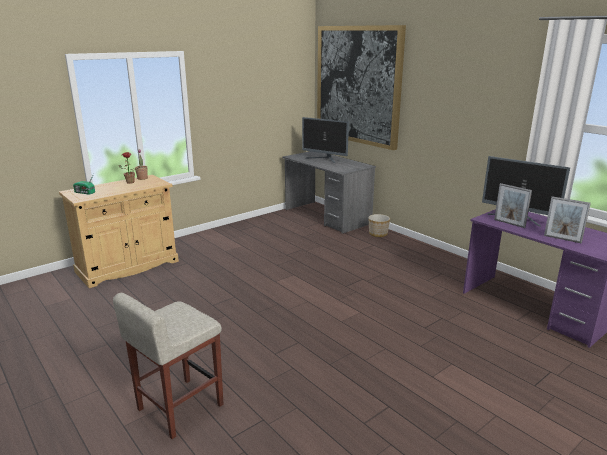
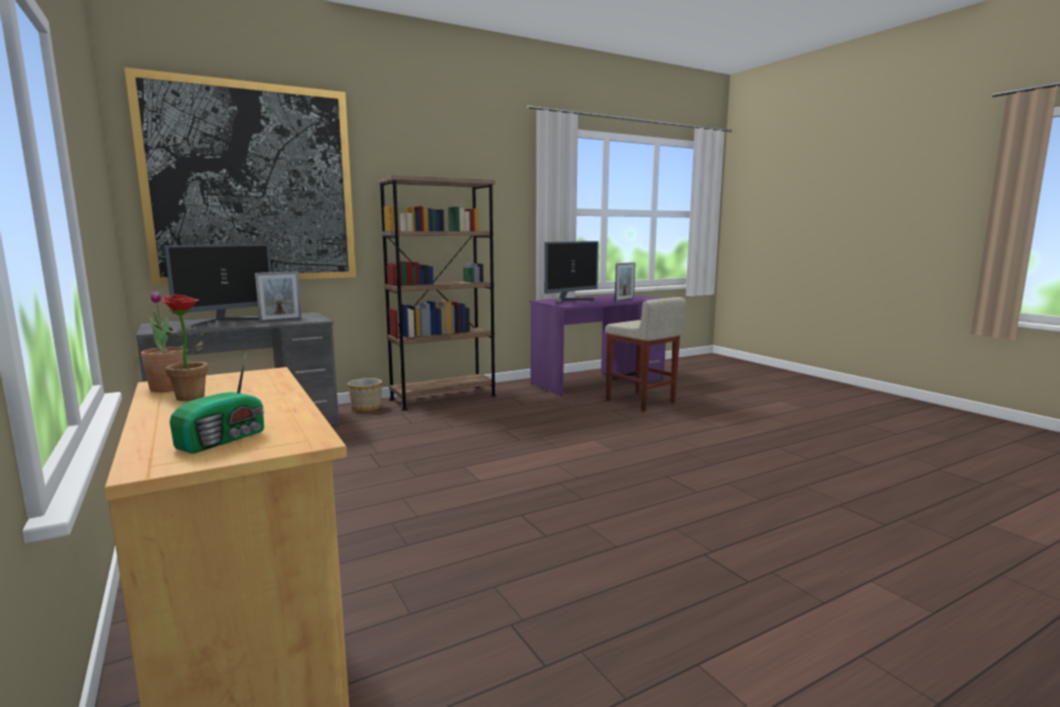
camera: 80 degrees left, 10 degrees down
beige stool [113,293,223,439] -> beige stool moved to [605,297,686,412]
picture frame [494,183,532,228] -> picture frame moved to [255,271,302,322]
none -> brown bookcase [377,175,496,410]

